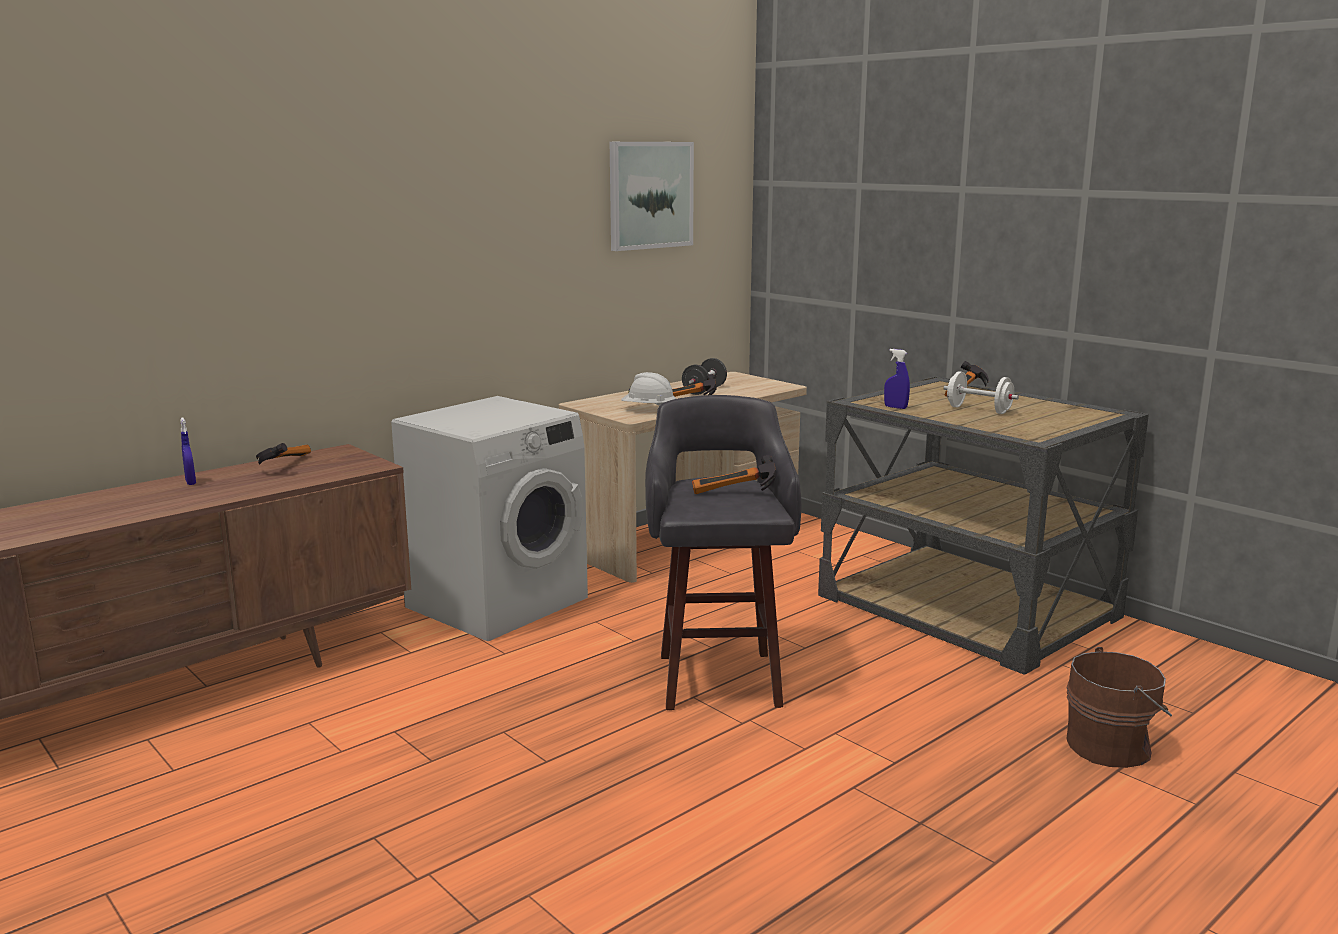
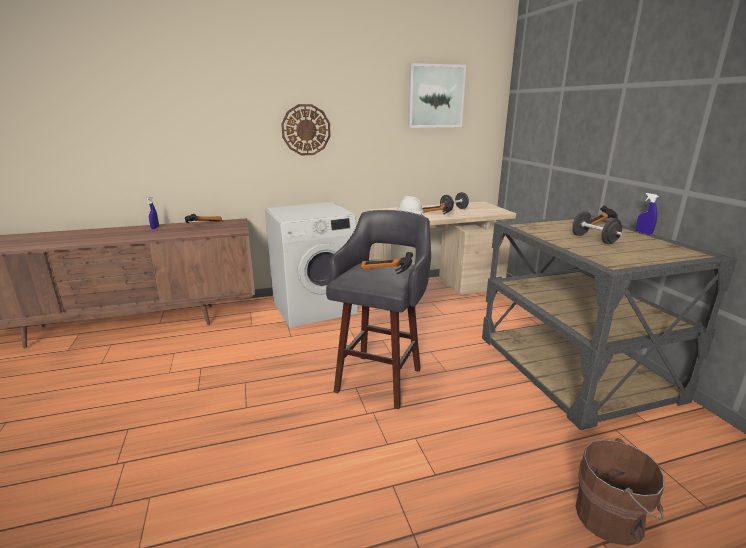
camera: 25 degrees right, 5 degrees up
blue spray bottle [884,349,910,409] -> blue spray bottle moved to [636,193,659,235]
white dumbbell [943,372,1019,414] -> black dumbbell [572,211,623,245]
none -> wall clock [281,104,331,155]

